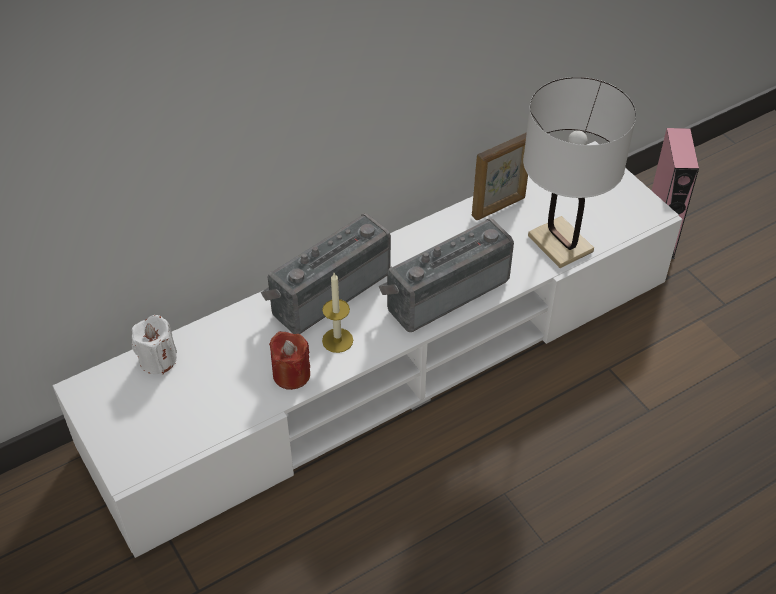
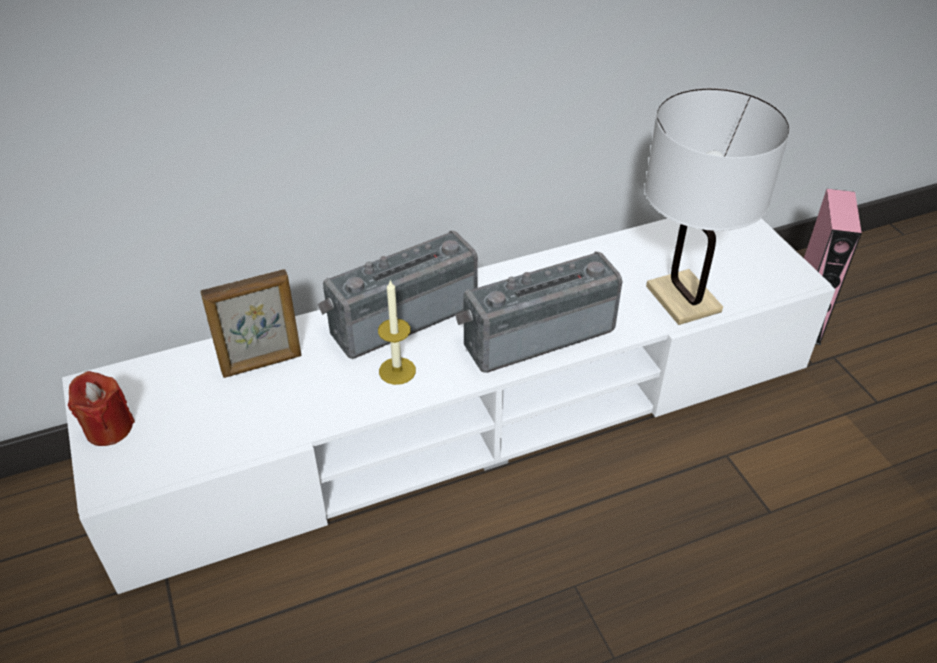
camera: 10 degrees right, 5 degrees down
white candle [132,315,177,375] -> none
red candle [269,331,310,390] -> red candle moved to [68,371,135,446]
picture frame [472,132,528,220] -> picture frame moved to [200,269,301,378]

